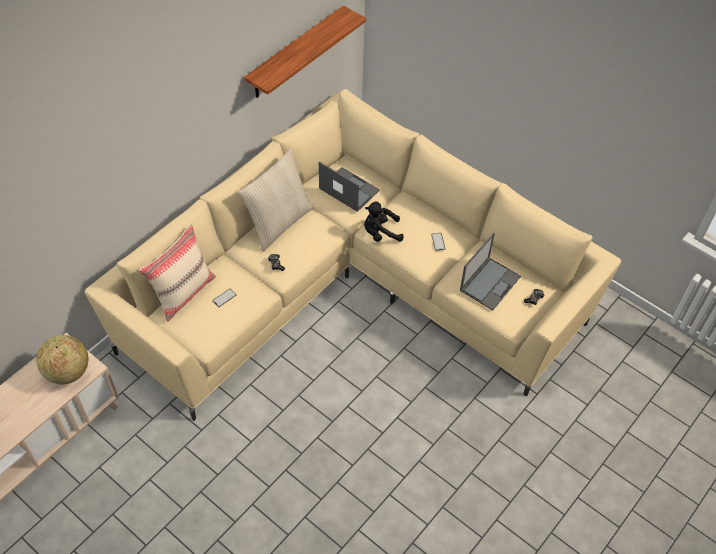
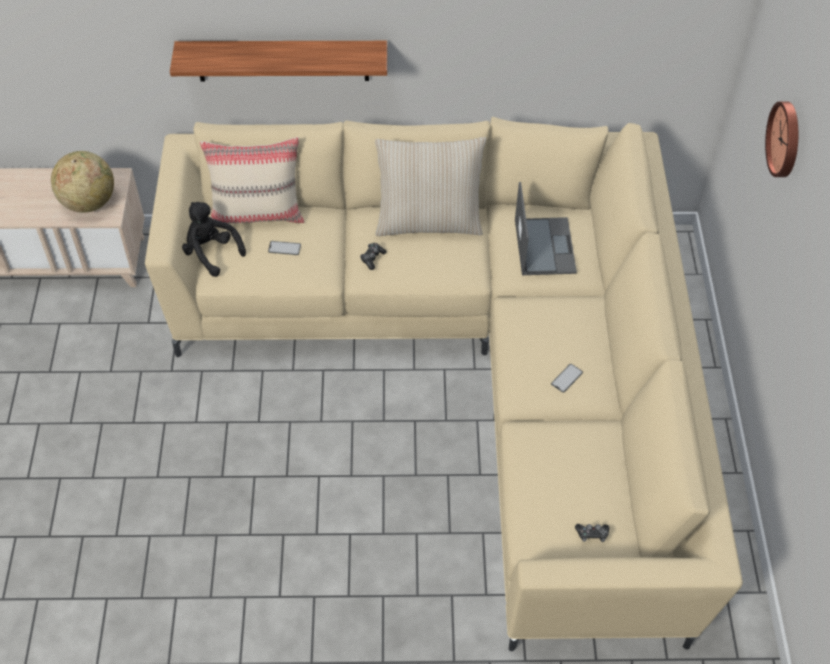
camera: 50 degrees right, 0 degrees up
shelf [244,5,366,98] -> shelf moved to [170,41,387,82]
black plush toy [364,201,404,242] -> black plush toy moved to [182,202,246,277]
laptop [460,233,521,311] -> none
none -> wall clock [765,102,798,177]

